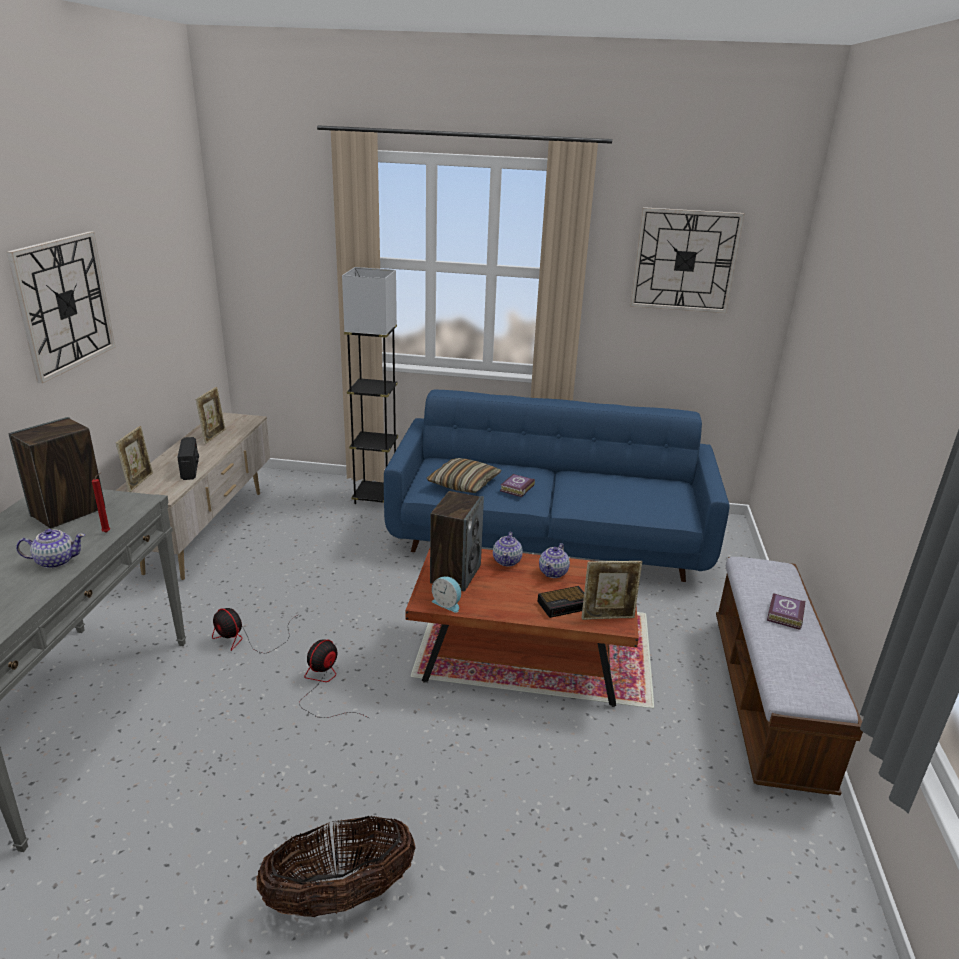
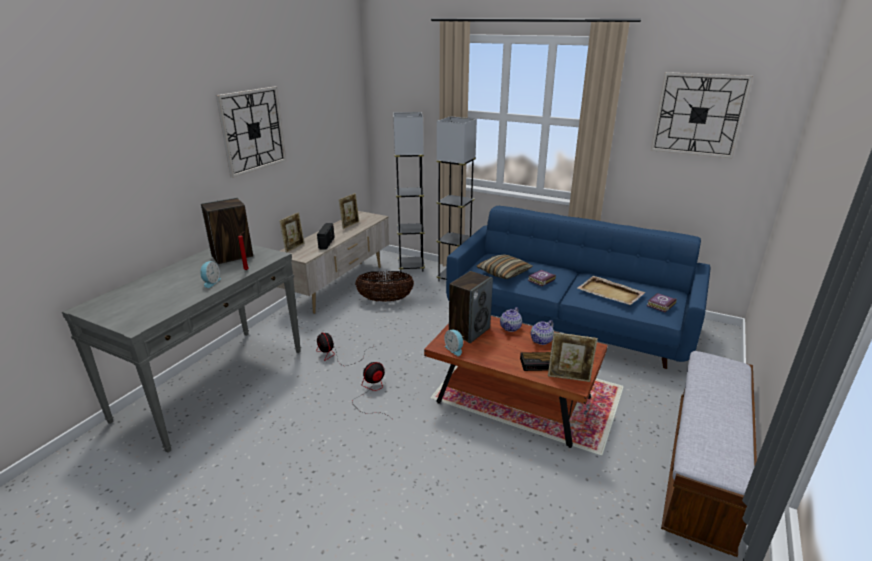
camera: 20 degrees right, 0 degrees up
teapot [16,529,85,569] -> alarm clock [200,261,221,288]
basket [256,815,416,917] -> basket moved to [355,271,414,302]
book [767,593,805,630] -> book moved to [646,293,676,312]
none -> grey floor lamp [393,112,425,272]
none -> beige tray [577,276,645,305]

